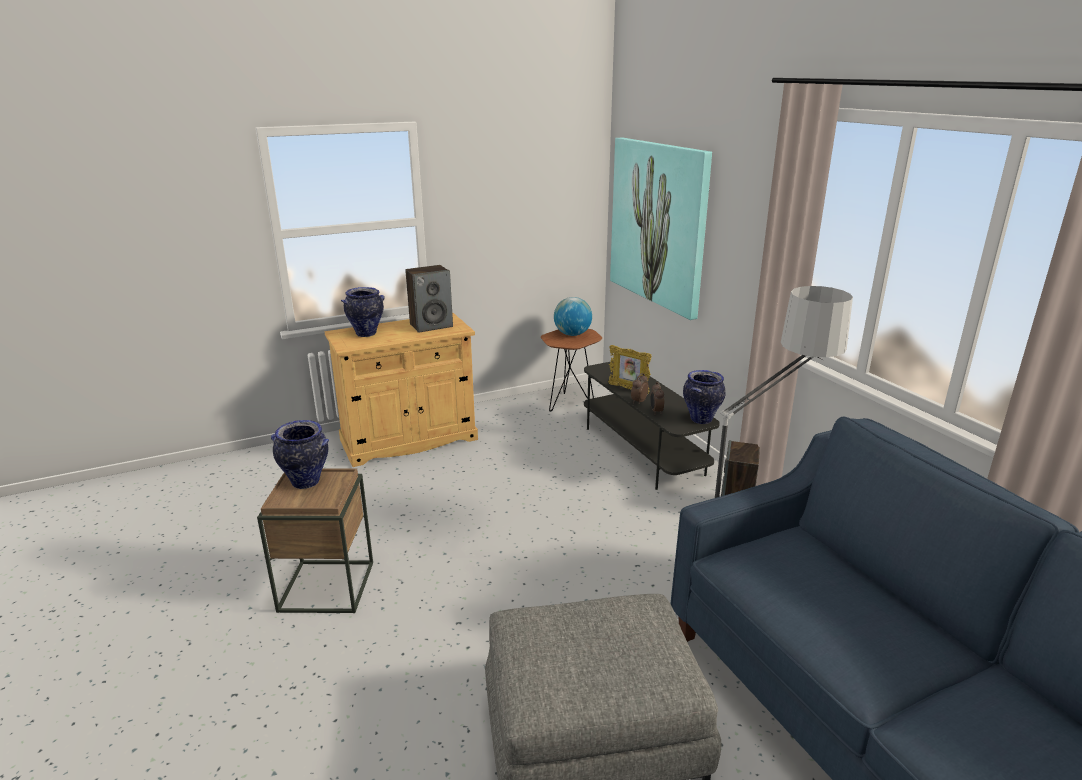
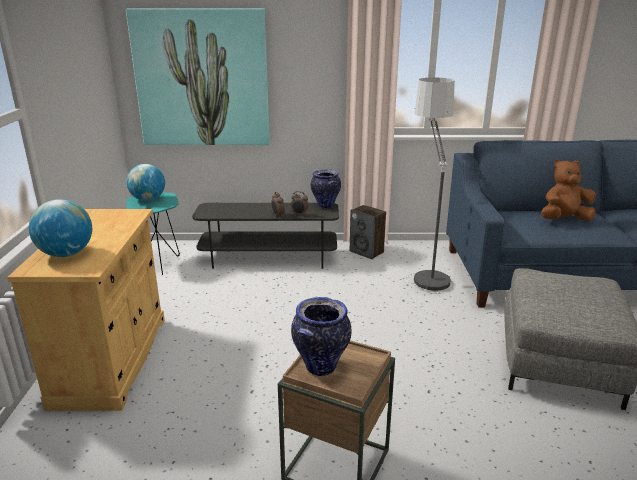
camera: 65 degrees left, 0 degrees up
vase [341,287,385,337] -> globe [29,199,92,257]
speaker [405,265,453,333] -> none
brown side table [541,329,602,412] -> turquoise side table [126,192,180,275]
picture frame [608,345,652,394] -> none
none -> brown plush toy [541,159,596,221]

